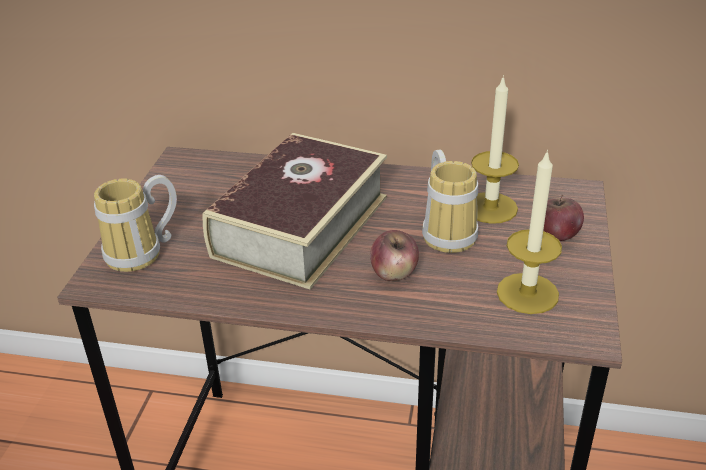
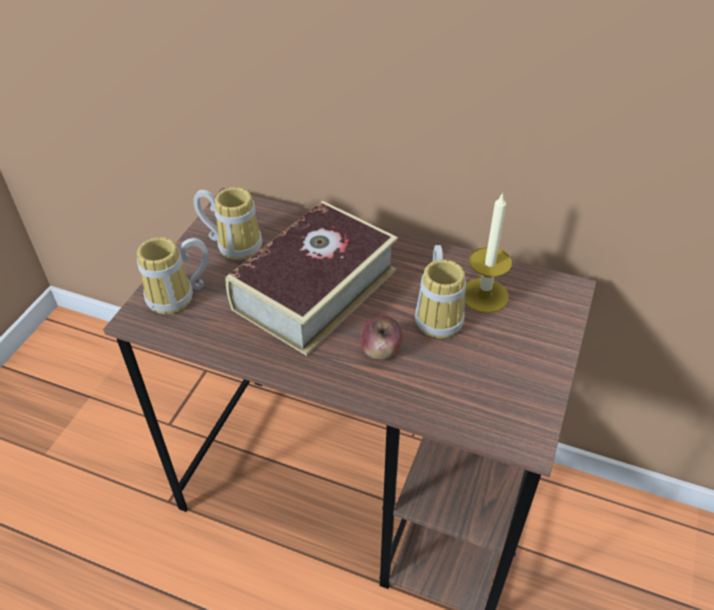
camera: 10 degrees right, 10 degrees up
candle [497,150,562,314] -> none
apple [543,195,584,241] -> none
none -> mug [193,187,262,260]

